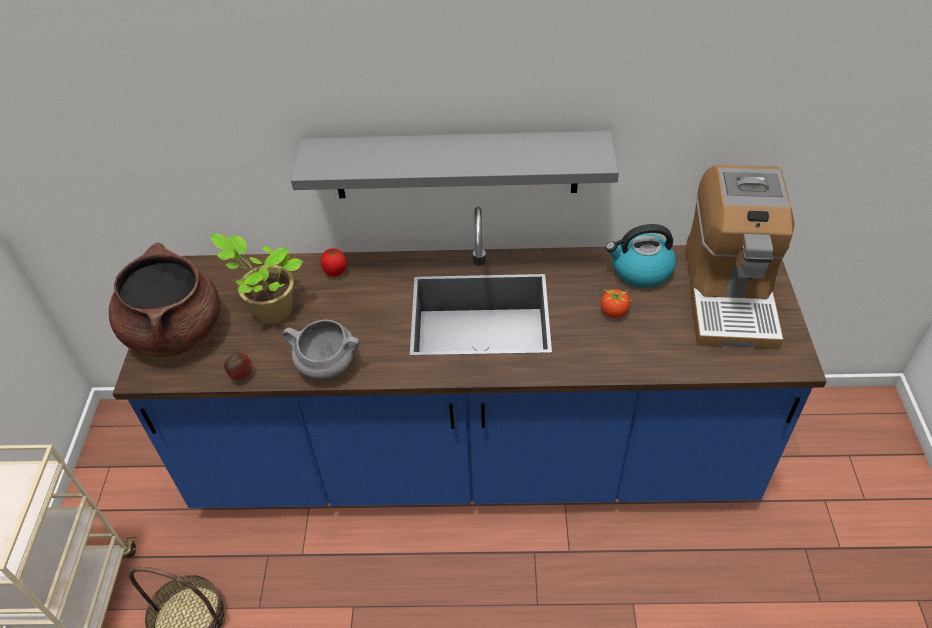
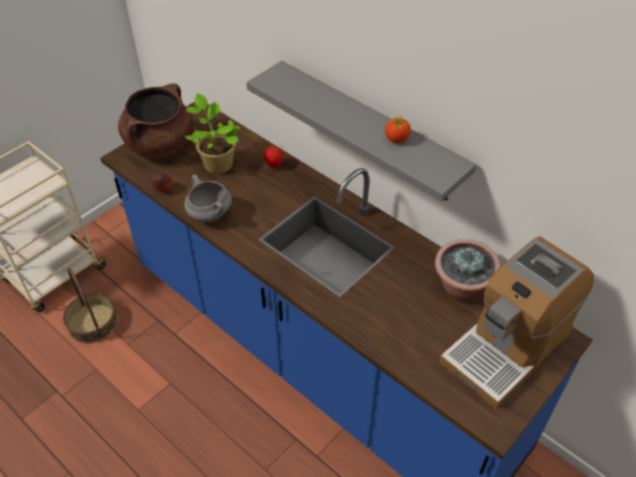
camera: 40 degrees right, 0 degrees up
tomato [601,289,632,318] -> tomato moved to [385,116,412,143]
kettle [605,224,676,288] -> potted plant [435,239,501,301]

